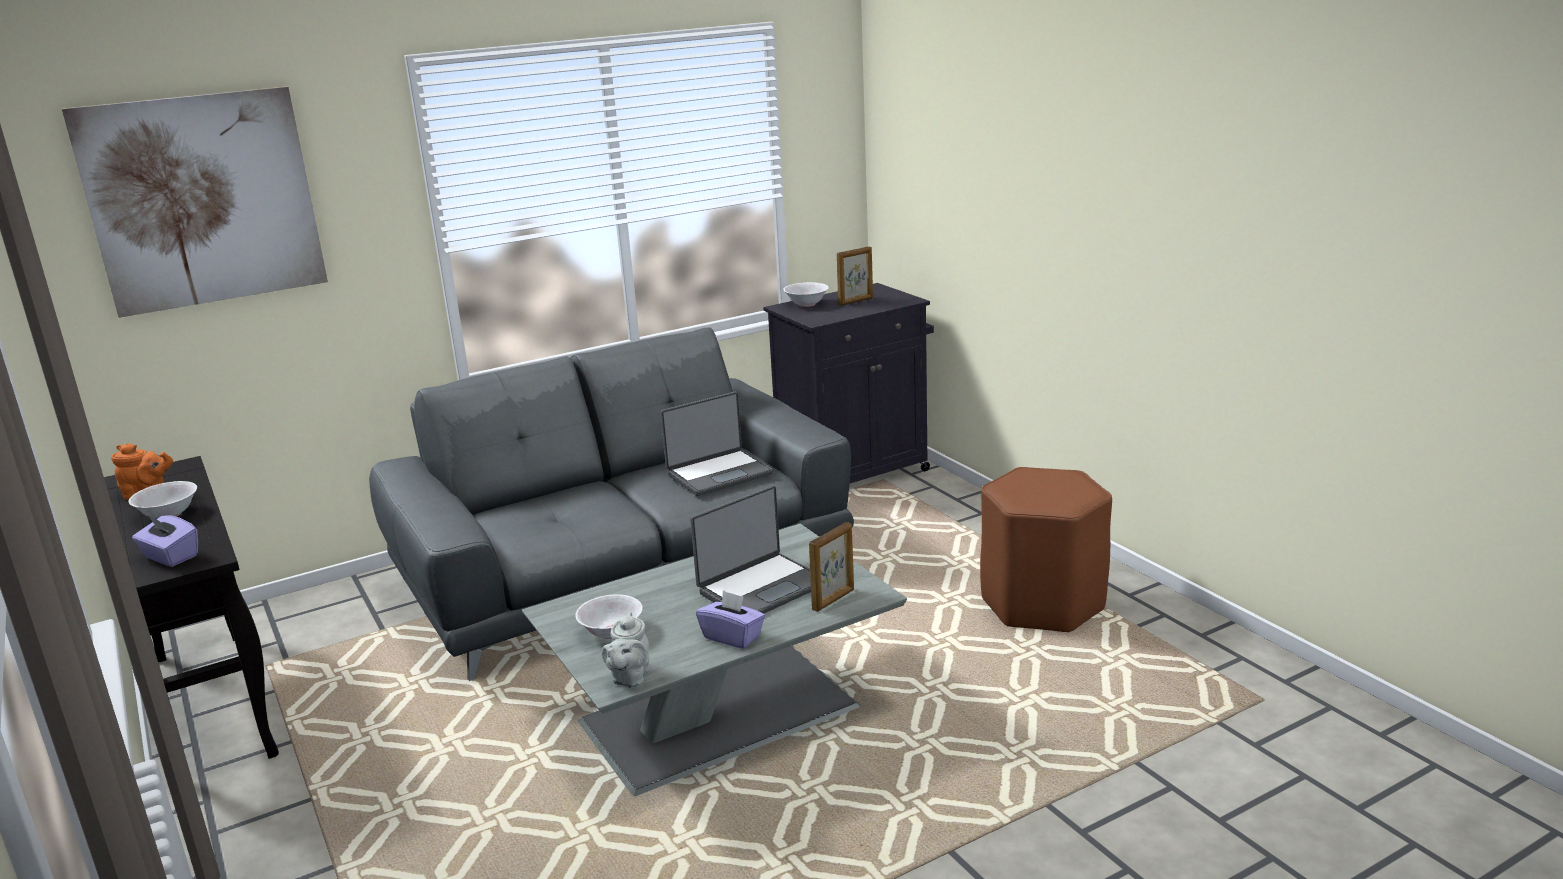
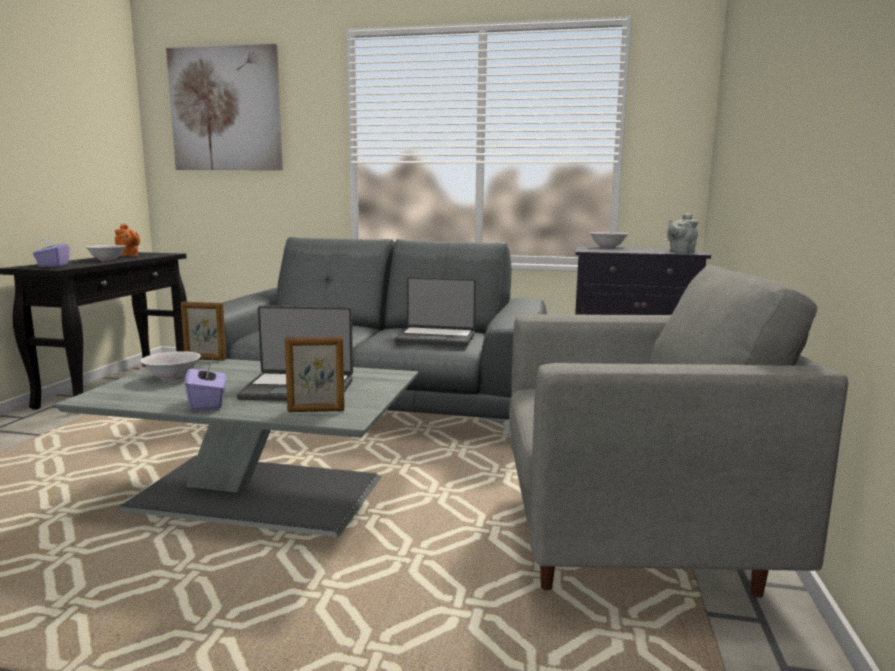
camera: 40 degrees right, 10 degrees down
grey teapot [602,612,650,688] -> grey teapot moved to [667,213,698,254]
picture frame [837,246,873,306] -> picture frame moved to [181,301,226,361]
brown stool [980,467,1112,632] -> grey armchair [509,265,848,597]

